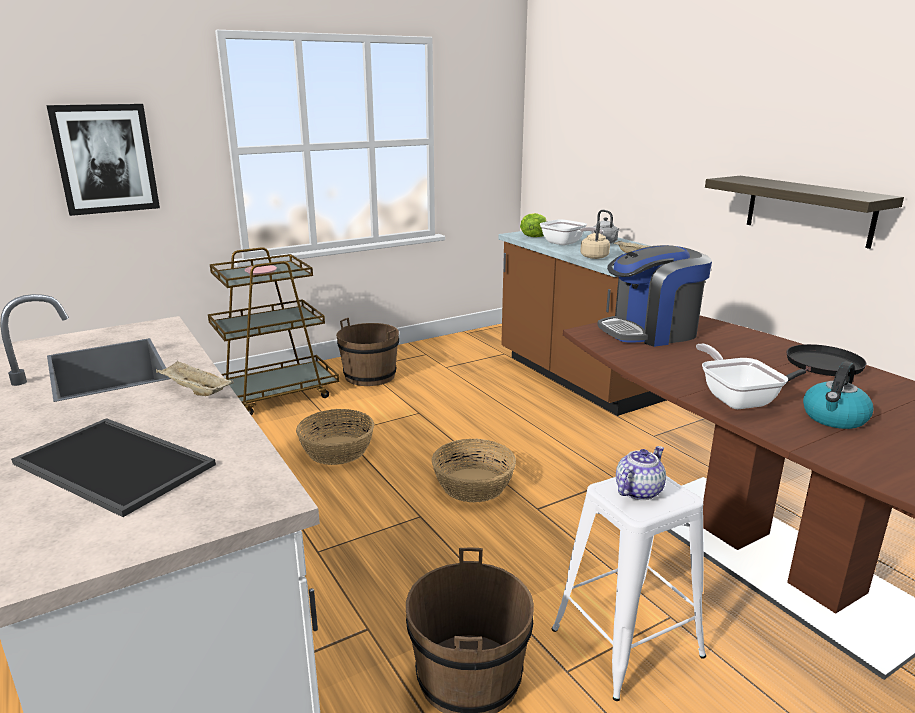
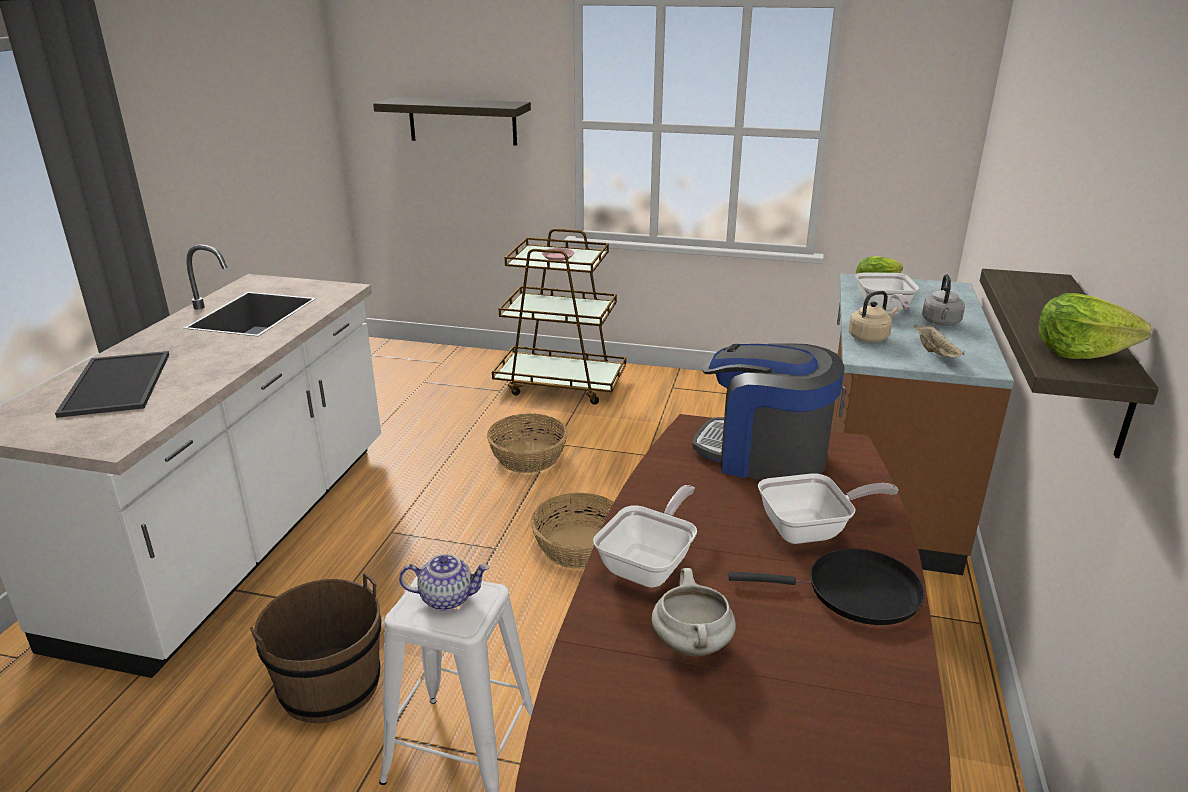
camera: 45 degrees right, 5 degrees up
picture [46,104,160,216] -> shelf [373,97,531,146]
beige tray [156,360,234,396] -> none
brown bucket [336,318,399,386] -> none
kettle [803,361,874,429] -> white cooking pot [651,568,736,656]
none -> frying pan [758,474,898,544]
none -> lettuce [1039,293,1151,359]

